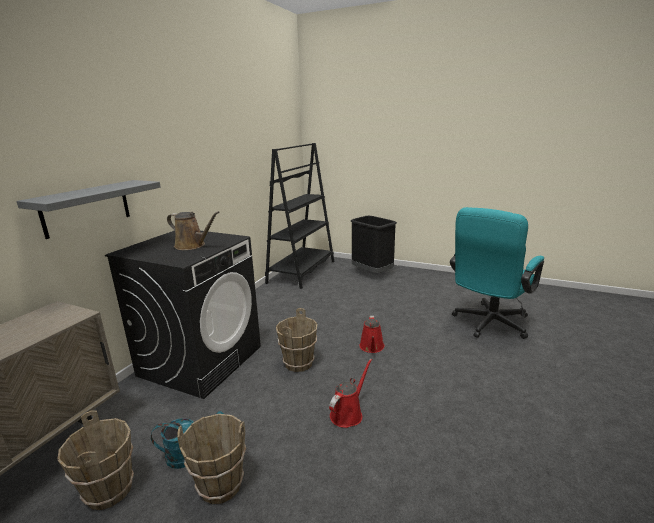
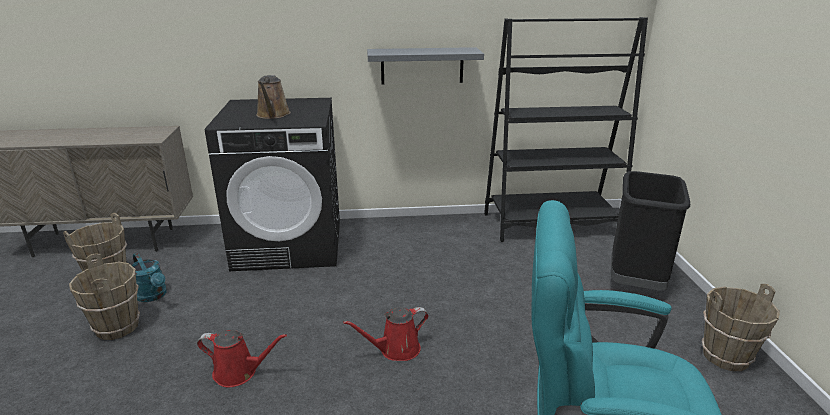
camera: 60 degrees right, 5 degrees up
grey shelf [16,180,161,239] -> grey shelf moved to [367,47,484,84]
brown bucket [276,308,317,372] -> brown bucket moved to [702,284,780,371]

